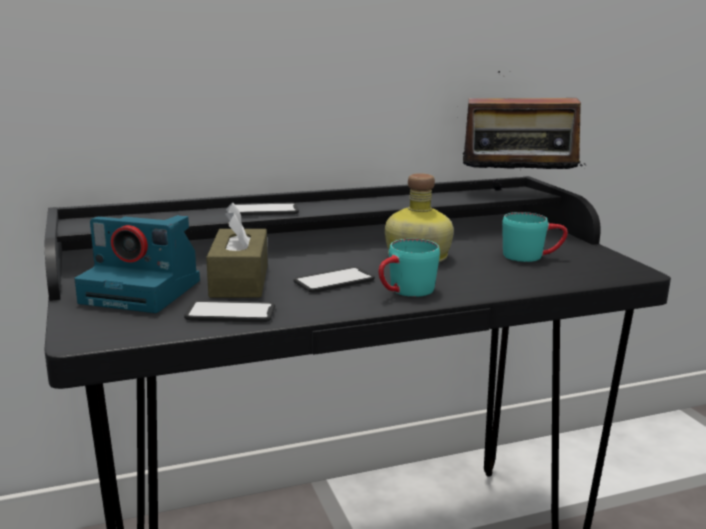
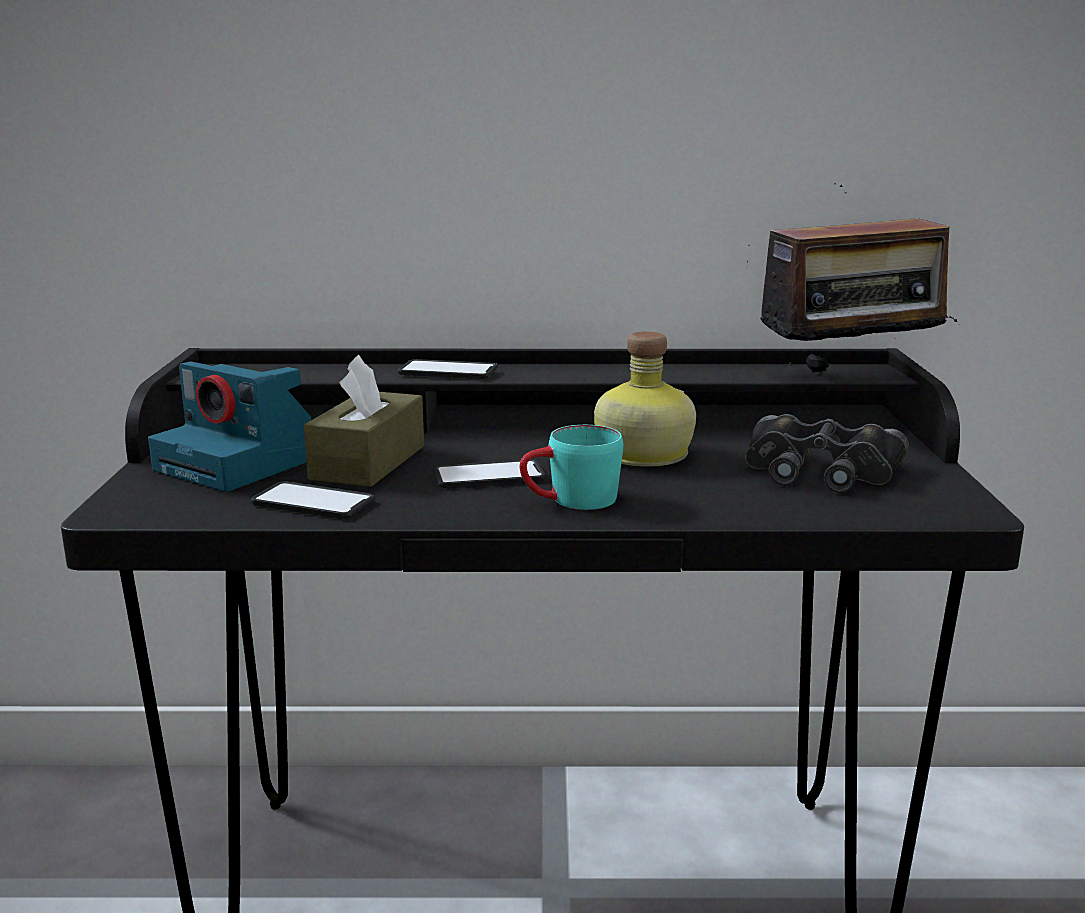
camera: 20 degrees right, 0 degrees up
radio [463,71,586,191] -> radio turned 45 degrees counterclockwise [747,183,957,373]
turquoise mug [502,212,568,262] -> black binoculars [745,414,909,493]

